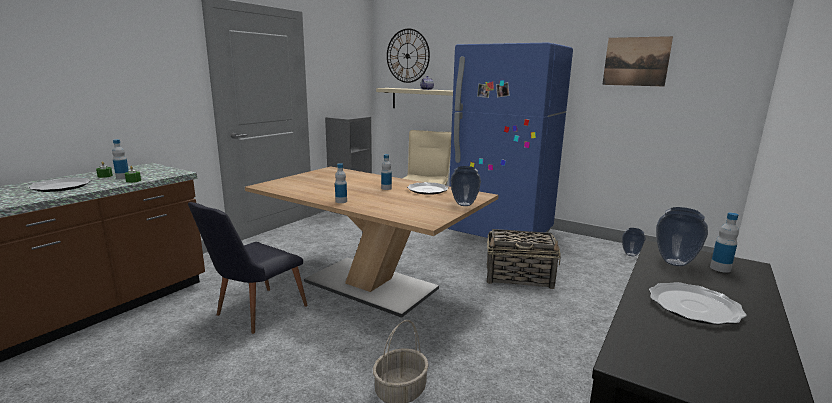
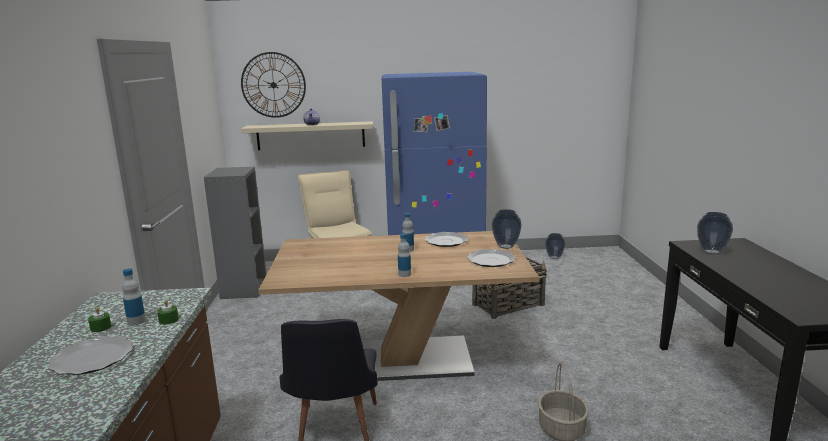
camera: 35 degrees left, 0 degrees up
picture [602,36,673,87] -> none
plate [649,282,747,325] -> plate moved to [467,249,516,267]
bottle [710,213,739,273] -> none

